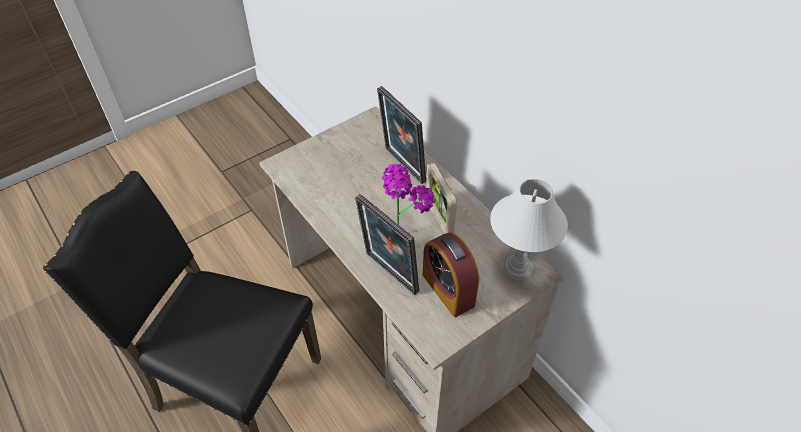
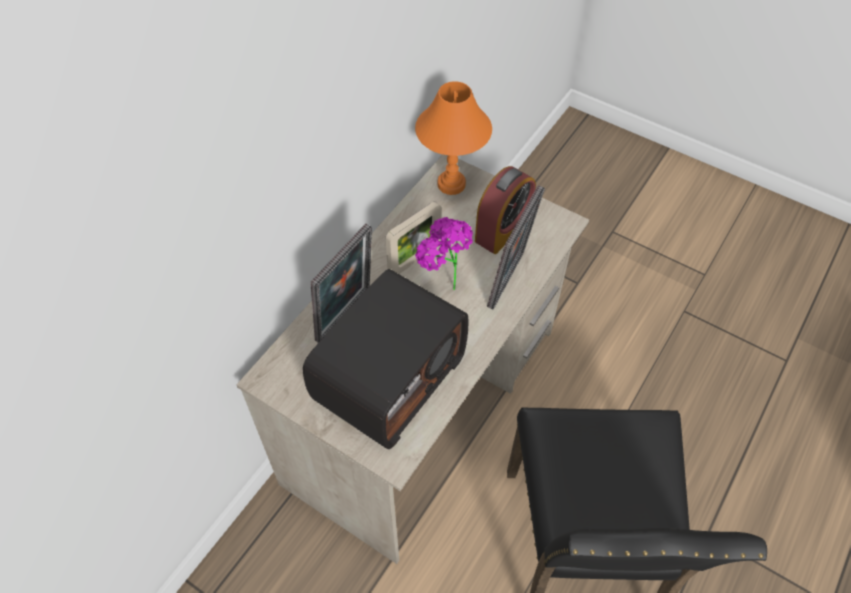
camera: 110 degrees left, 5 degrees up
white table lamp [490,179,568,280] -> orange table lamp [415,81,492,195]
none -> radio [303,269,468,449]

